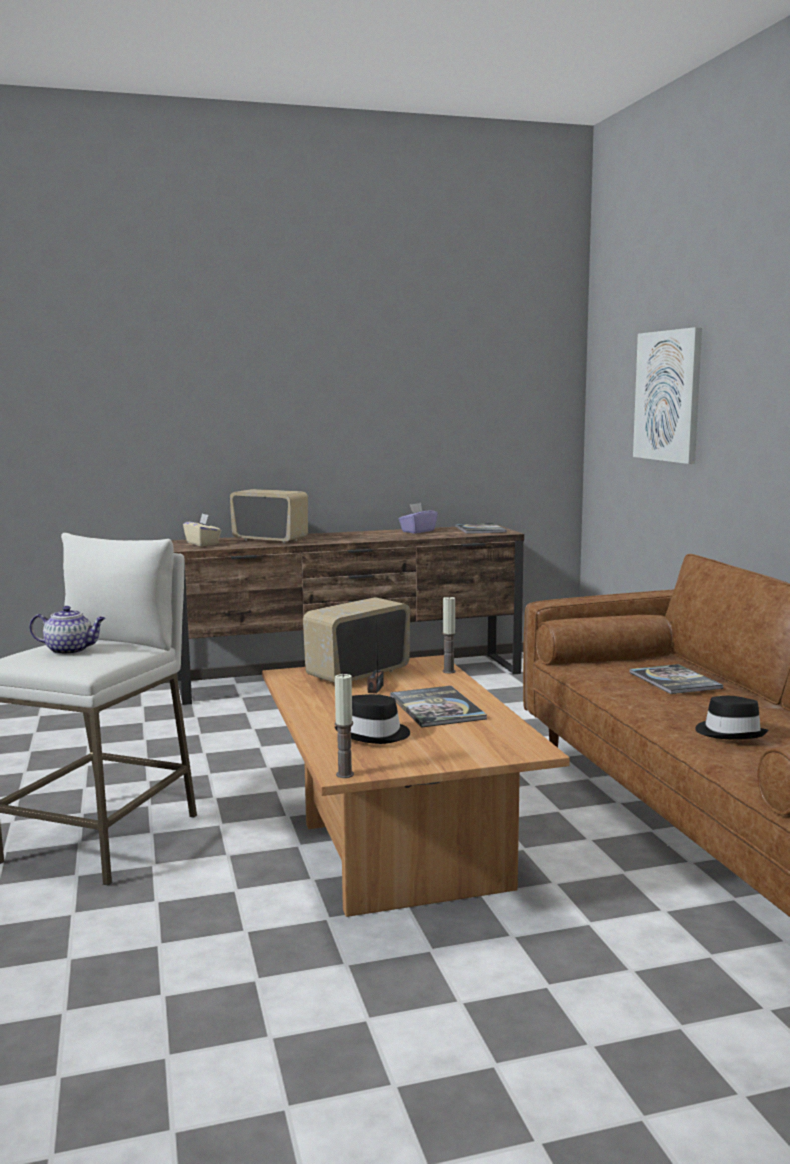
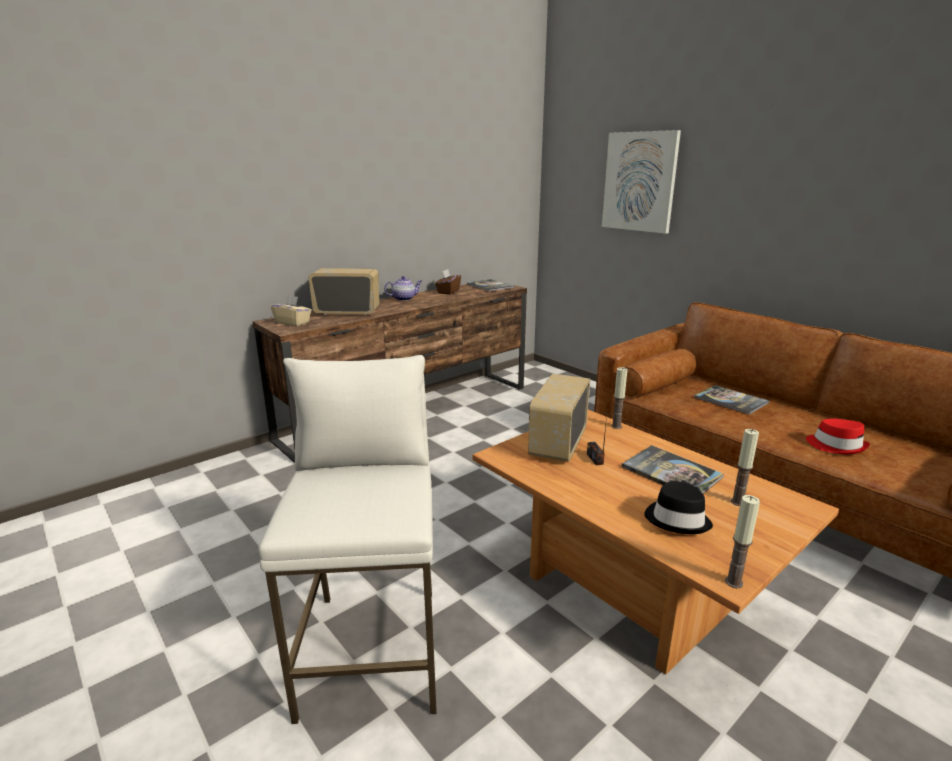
camera: 25 degrees left, 10 degrees up
teapot [30,606,106,655] -> teapot moved to [384,276,422,301]
purple tissue box [399,503,438,533] -> brown tissue box [435,269,461,294]
black hat [695,696,768,739] -> red hat [806,419,870,455]
none -> candle [731,429,759,506]

